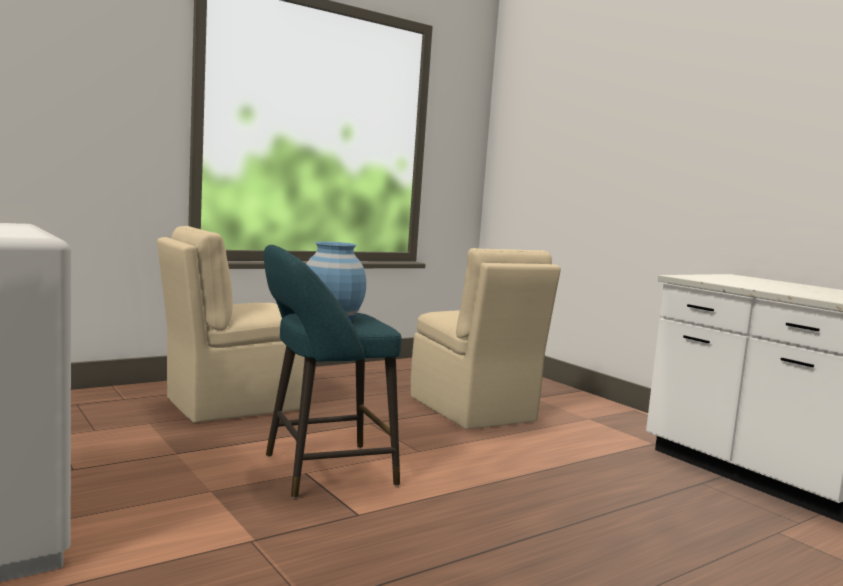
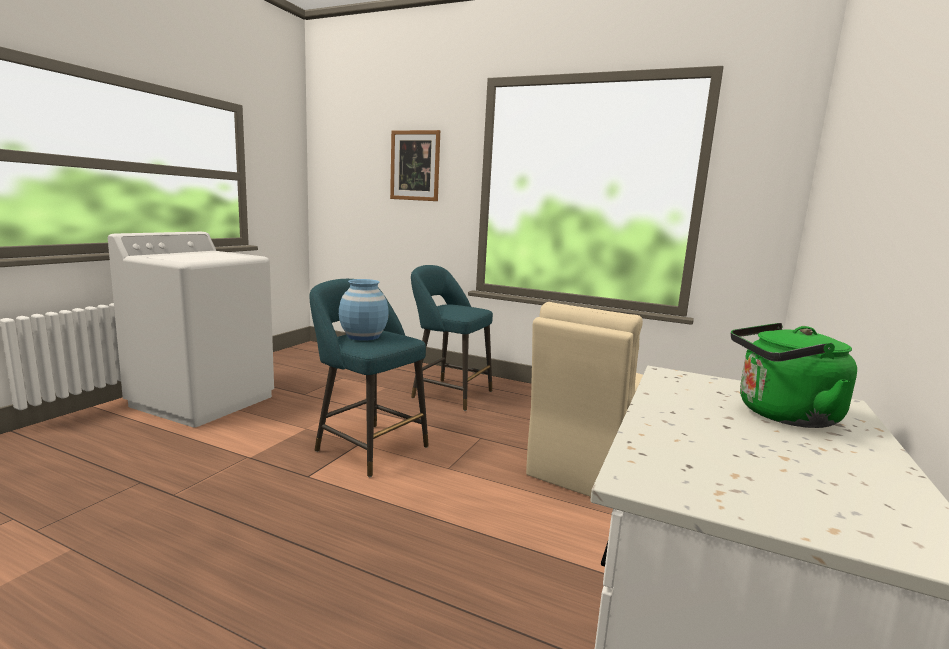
camera: 60 degrees right, 5 degrees up
beige chair [157,226,305,423] -> turquoise stool [411,265,493,411]
none -> picture [390,130,440,201]
none -> green kettle [731,323,857,428]

